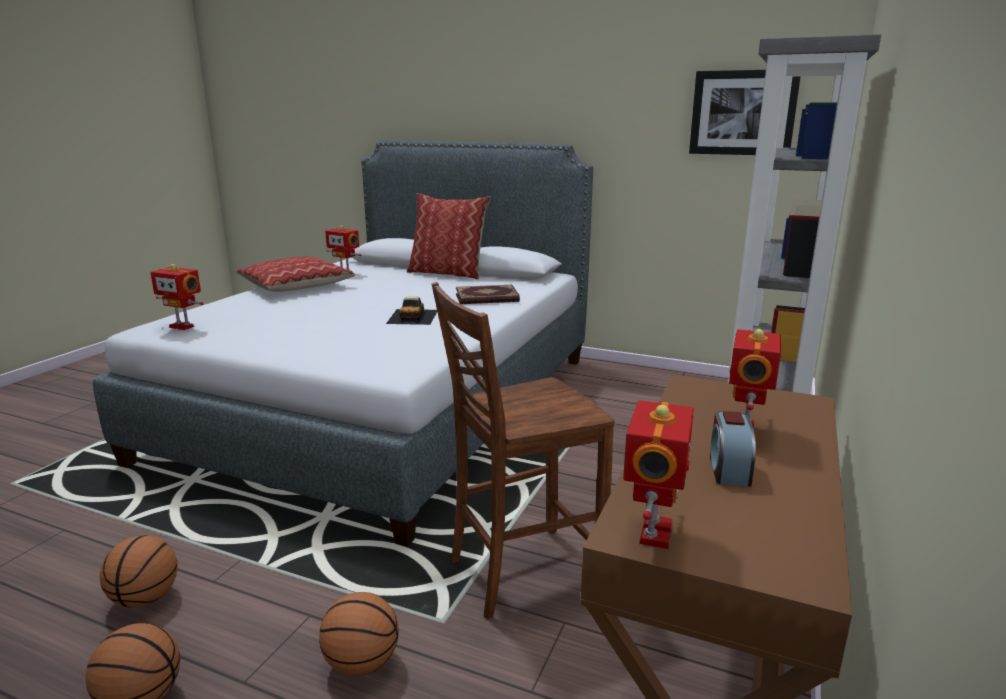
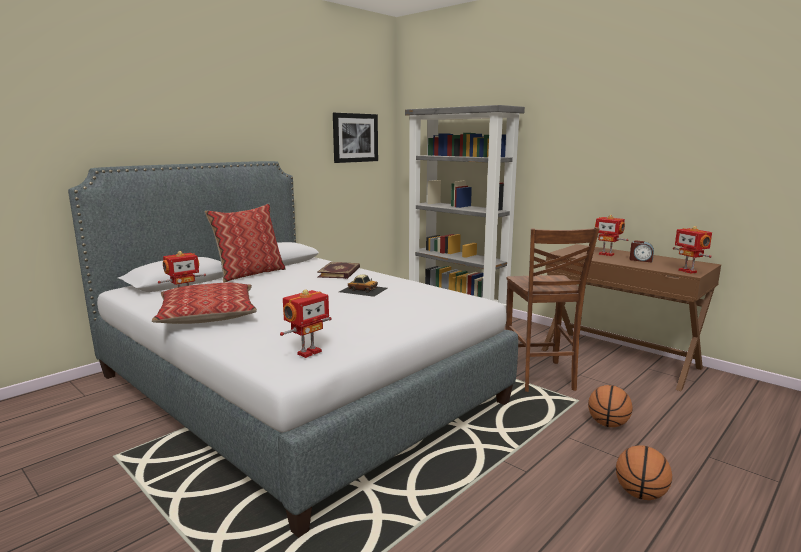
camera: 70 degrees left, 5 degrees down
basketball [99,535,178,607] -> none
toy robot [623,400,694,549] -> toy robot turned 150 degrees counterclockwise [673,226,712,274]

